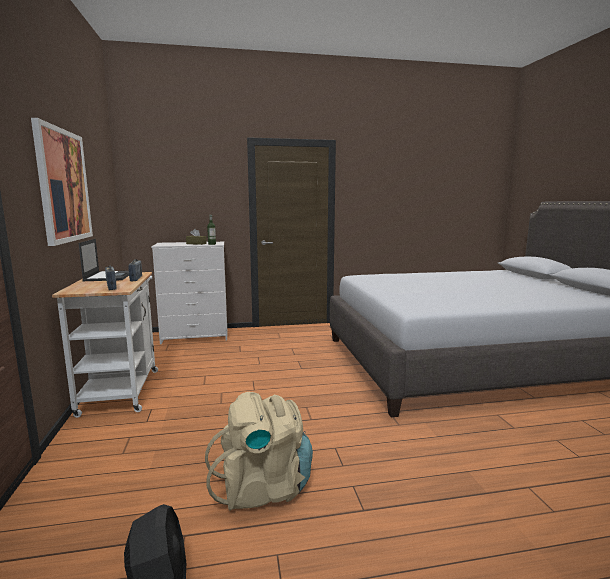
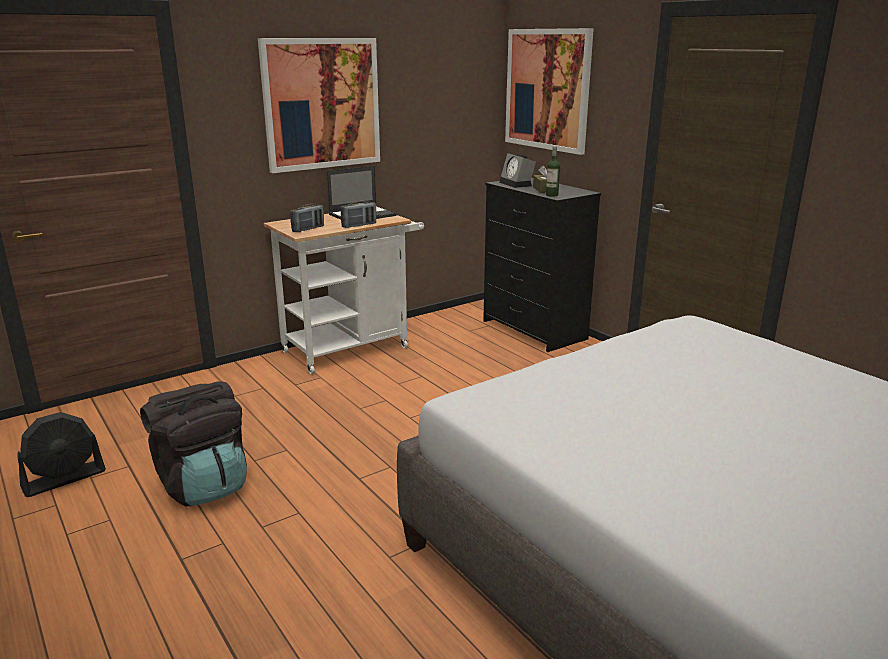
camera: 65 degrees right, 10 degrees up
white dresser [151,242,227,344] -> black dresser [483,178,601,352]
beige backpack [205,392,313,510] -> black backpack [140,381,247,506]
none -> alarm clock [499,153,536,188]
none -> picture [505,28,594,155]

